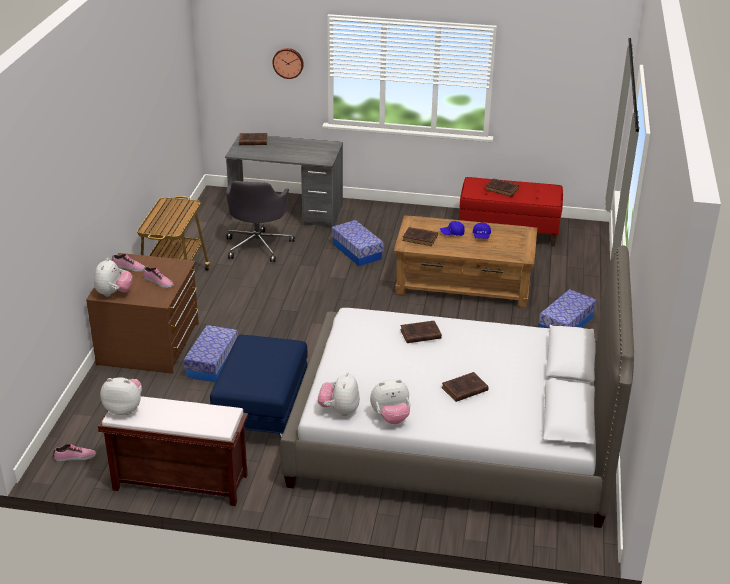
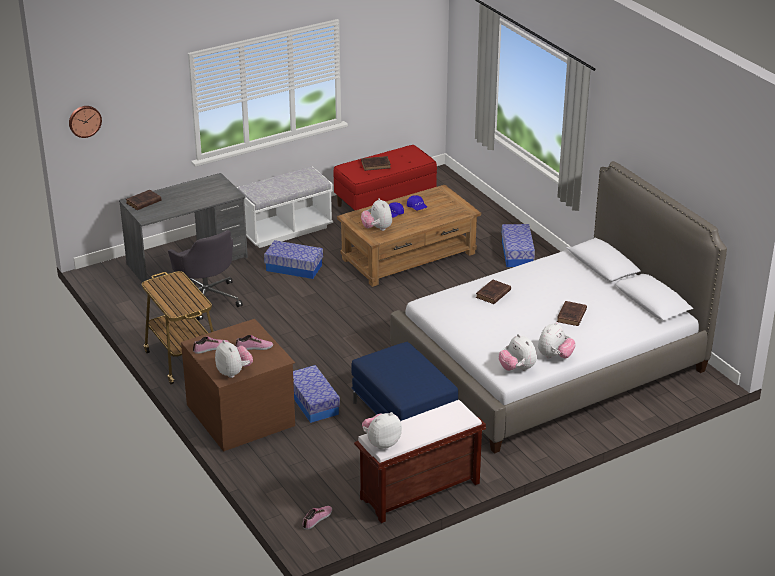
camera: 40 degrees left, 0 degrees up
wall clock [272,48,304,79] -> wall clock moved to [69,106,102,138]
brown book [402,227,438,246] -> plush toy [361,198,392,231]
none -> white bench [236,166,333,248]

